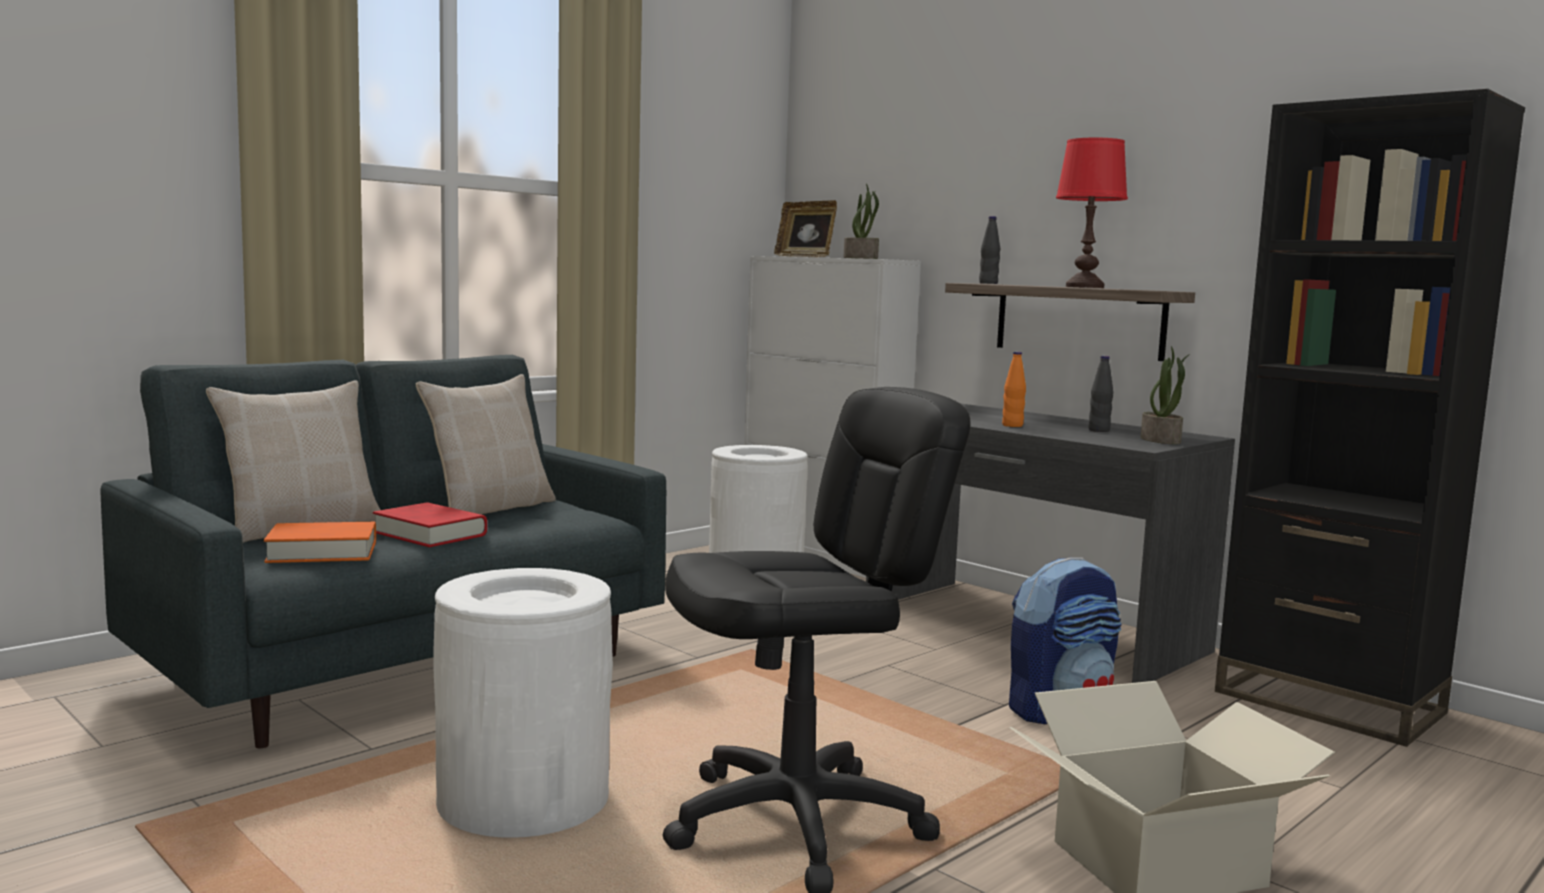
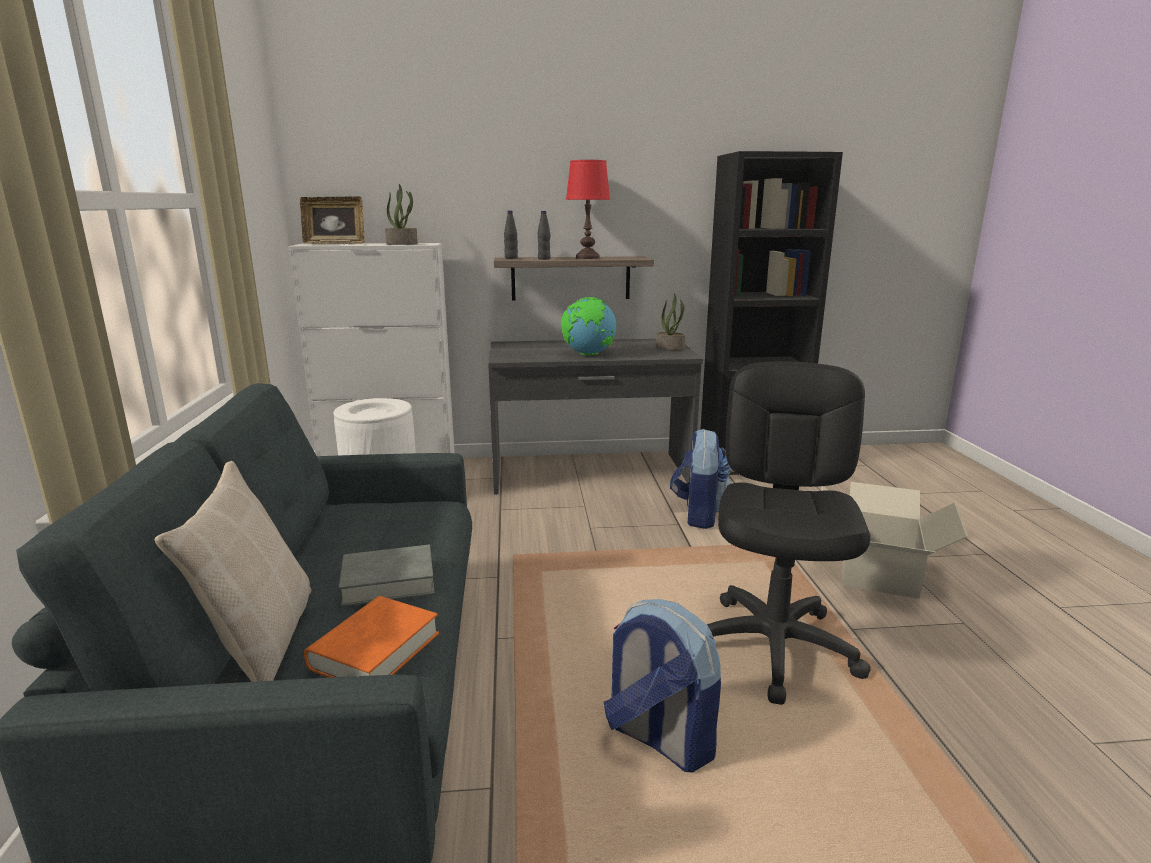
camera: 50 degrees left, 10 degrees up
red book [373,502,487,547] -> grey book [339,545,435,607]
beige pillow [416,374,556,515] -> none
white trash can [433,568,613,838] -> backpack [604,599,721,772]
orange bottle [1002,352,1026,427] -> globe [561,297,616,355]
black bottle [1088,356,1113,432] -> black bottle moved to [537,211,551,260]

